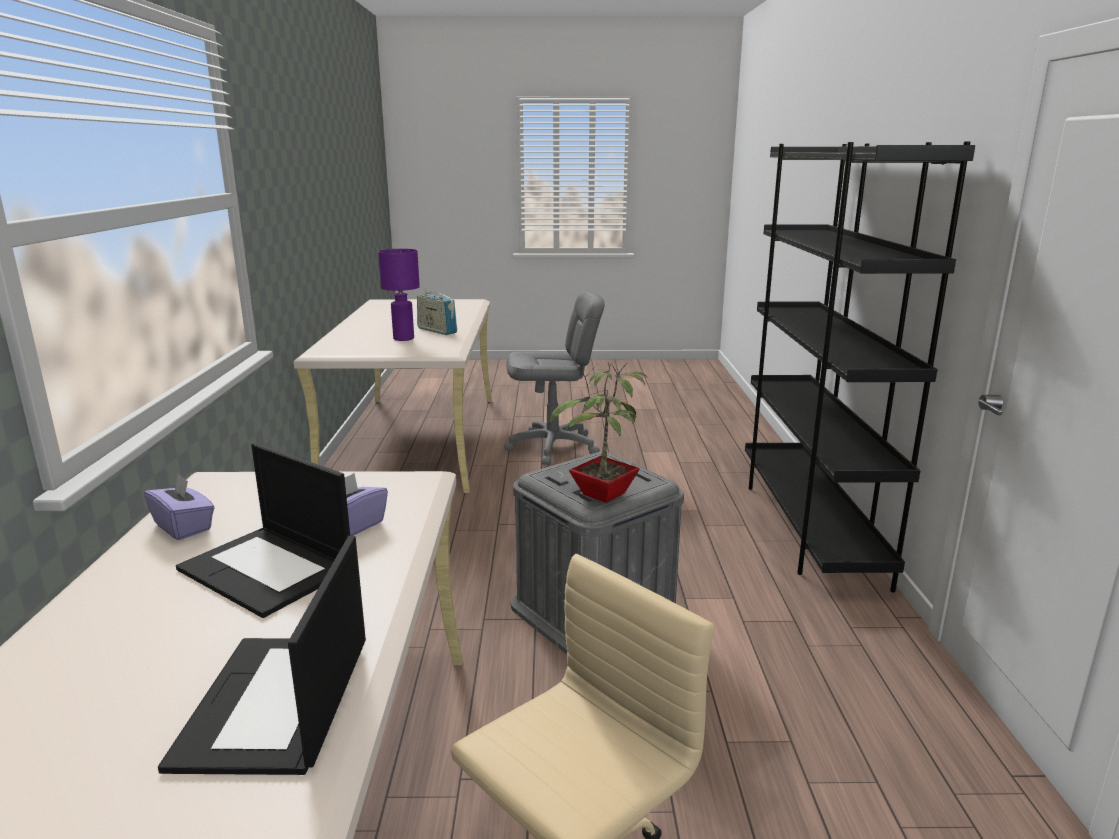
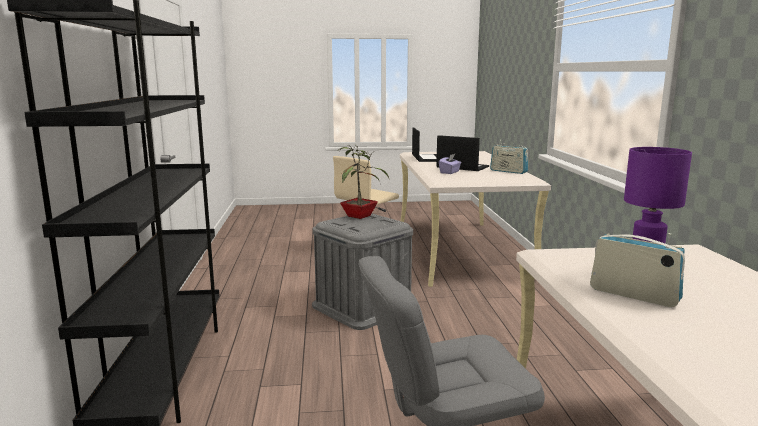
camera: 175 degrees right, 5 degrees down
purple tissue box [144,474,215,540] -> radio [490,143,528,174]

